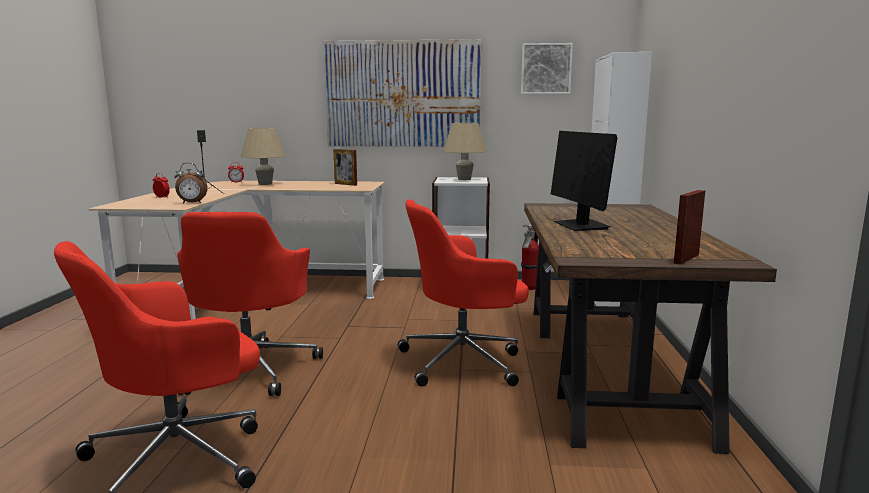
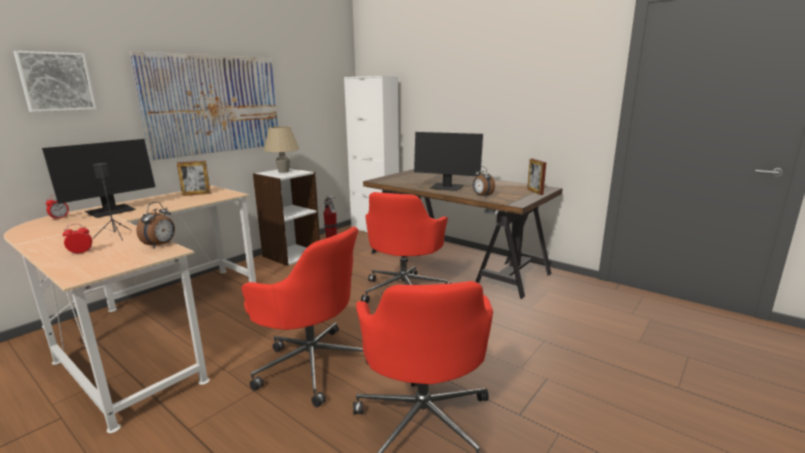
camera: 55 degrees left, 5 degrees up
beige table lamp [241,128,286,185] -> monitor [42,139,155,218]
picture [521,43,573,94] -> picture moved to [13,51,96,112]
none -> alarm clock [473,166,495,197]

